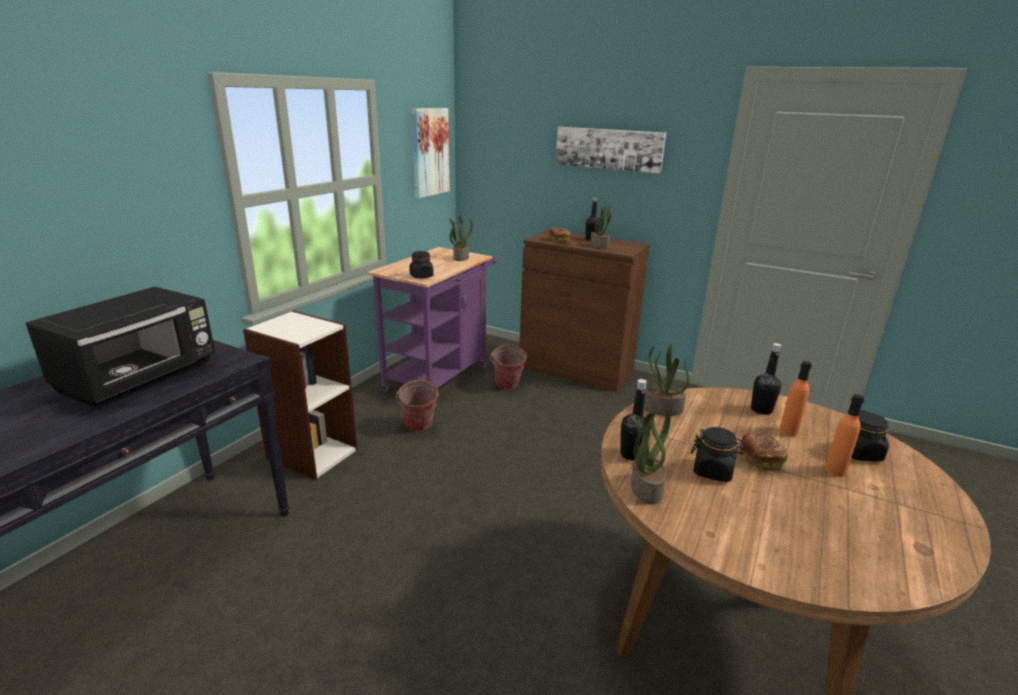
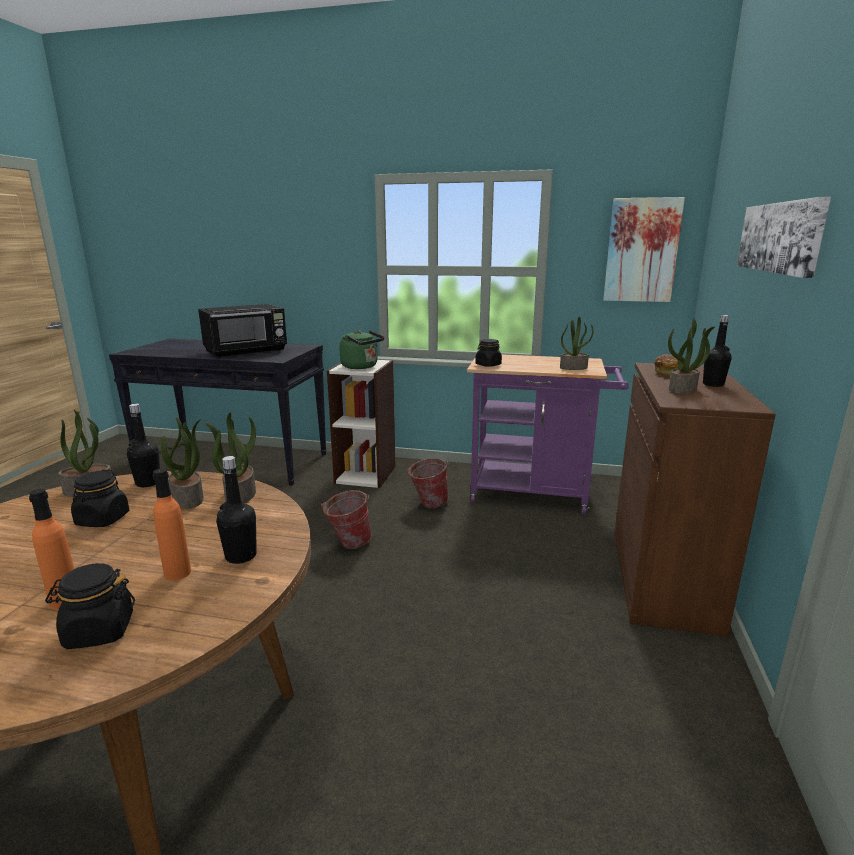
camera: 75 degrees right, 5 degrees down
black microwave [25,287,215,408] -> black microwave turned 45 degrees counterclockwise [198,304,287,358]
bucket [490,343,527,389] -> bucket moved to [321,490,372,549]
bread [741,432,788,470] -> none
none -> potted plant [161,417,204,509]
none -> green kettle [339,330,384,369]

